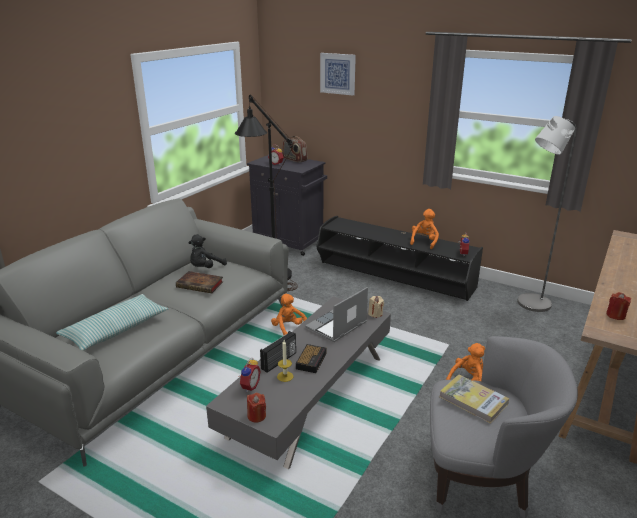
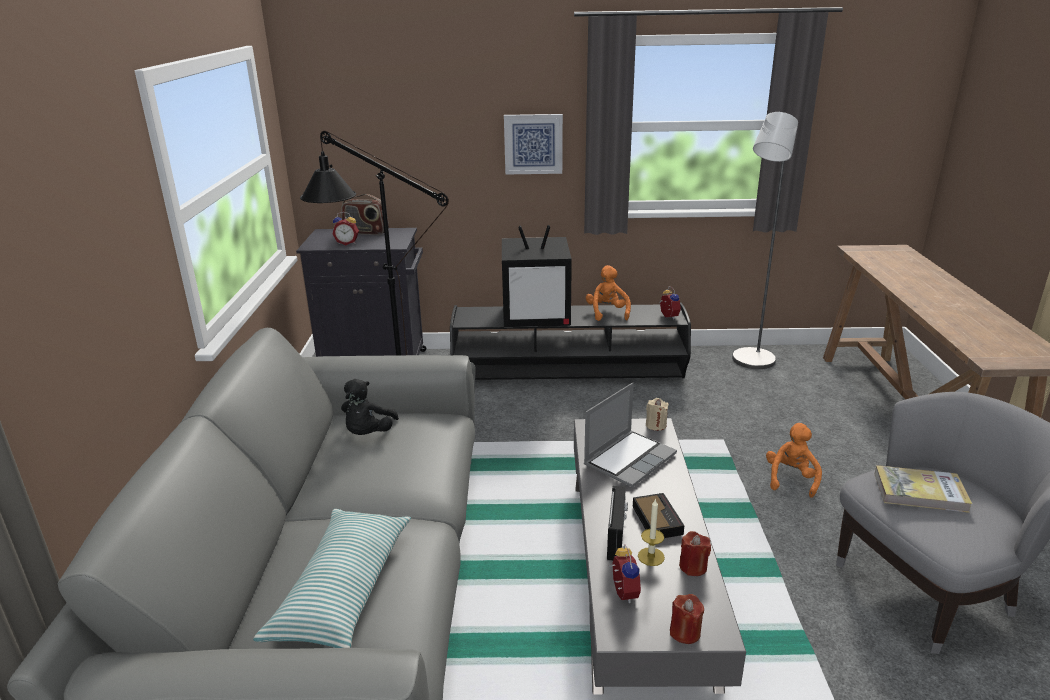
camera: 30 degrees left, 0 degrees up
book [176,271,223,293] -> none
orange plush toy [271,294,307,335] -> none
laptop [305,287,368,342] -> laptop turned 150 degrees counterclockwise [584,383,677,488]
picture [320,53,356,96] -> picture moved to [504,114,563,175]
red candle [606,292,631,320] -> red candle moved to [679,531,711,576]
none -> television [502,225,572,327]

